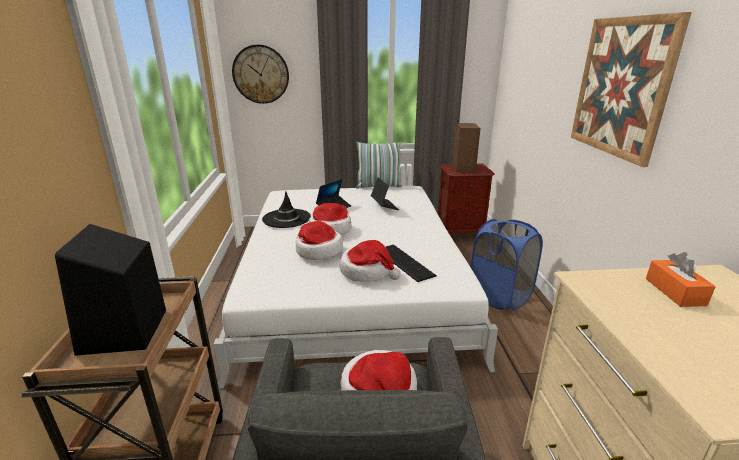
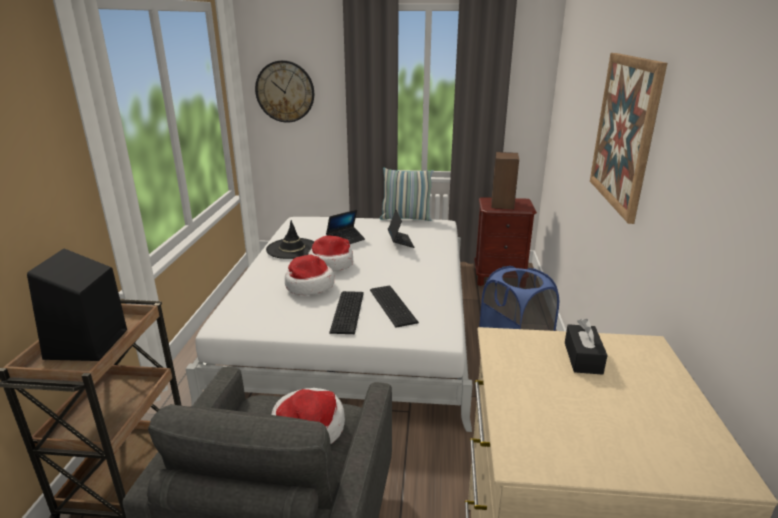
camera: 10 degrees right, 0 degrees up
hat [340,240,401,282] -> keyboard [329,291,364,334]
orange tissue box [646,252,716,307] -> black tissue box [565,319,608,375]

